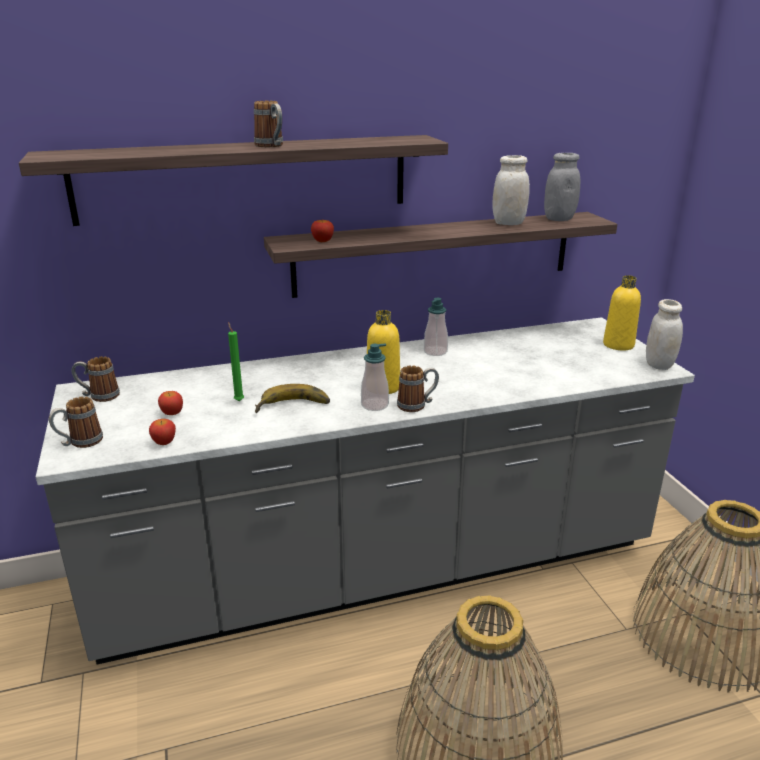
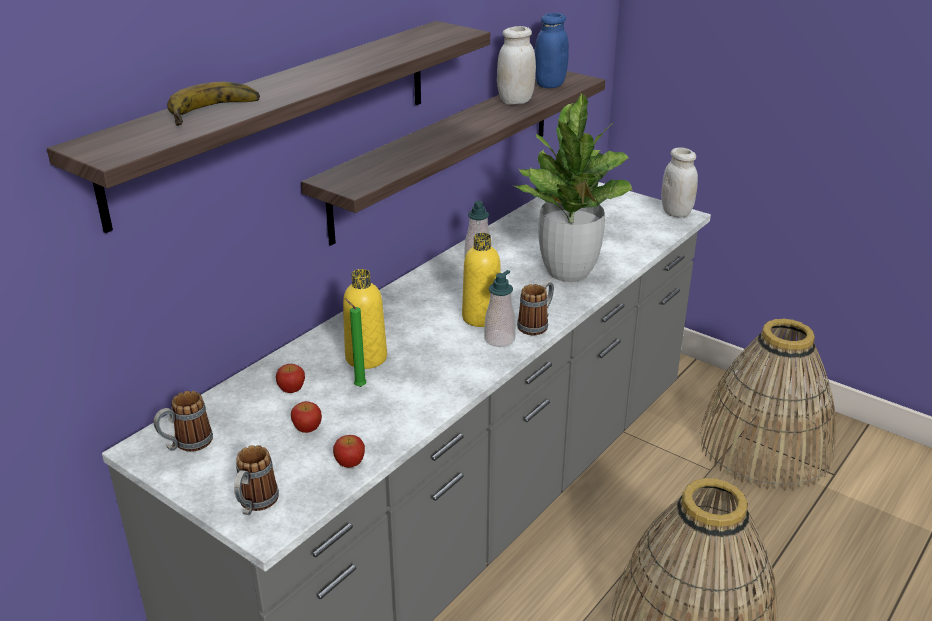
camera: 35 degrees left, 5 degrees up
mug [254,101,283,147] -> none
banana [255,384,330,413] -> banana moved to [167,82,260,126]
apple [311,220,334,242] -> apple moved to [276,364,305,393]
grey jar [544,153,580,221] -> blue jar [535,13,569,88]
yellow bottle [603,275,641,351] -> yellow bottle moved to [343,269,387,369]
none -> potted plant [513,93,633,282]

